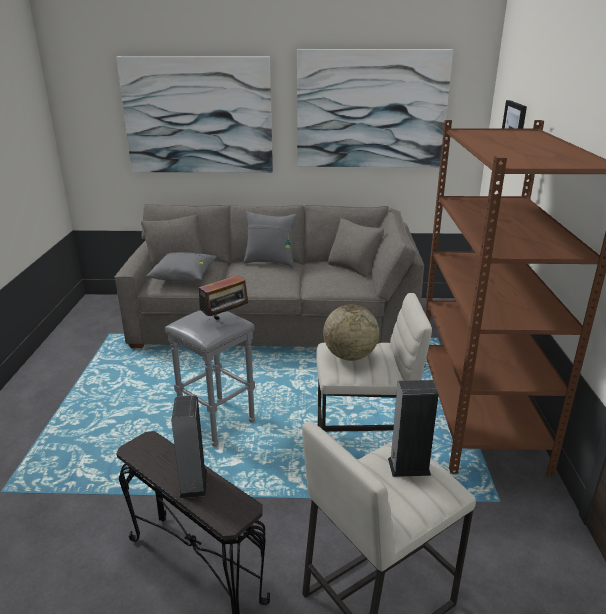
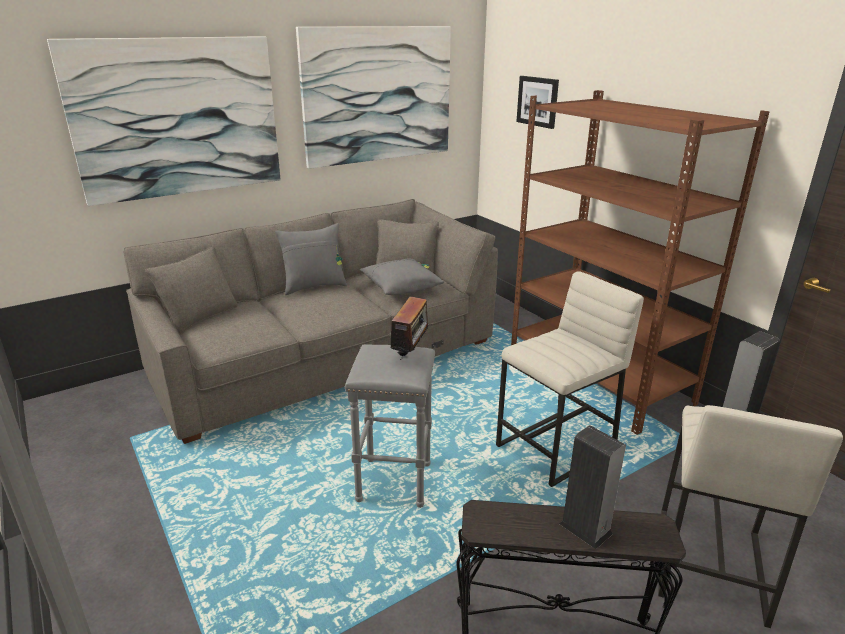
camera: 35 degrees left, 0 degrees up
grey pillow [146,252,217,282] -> grey pillow moved to [360,259,444,295]
globe [323,305,379,361] -> none

